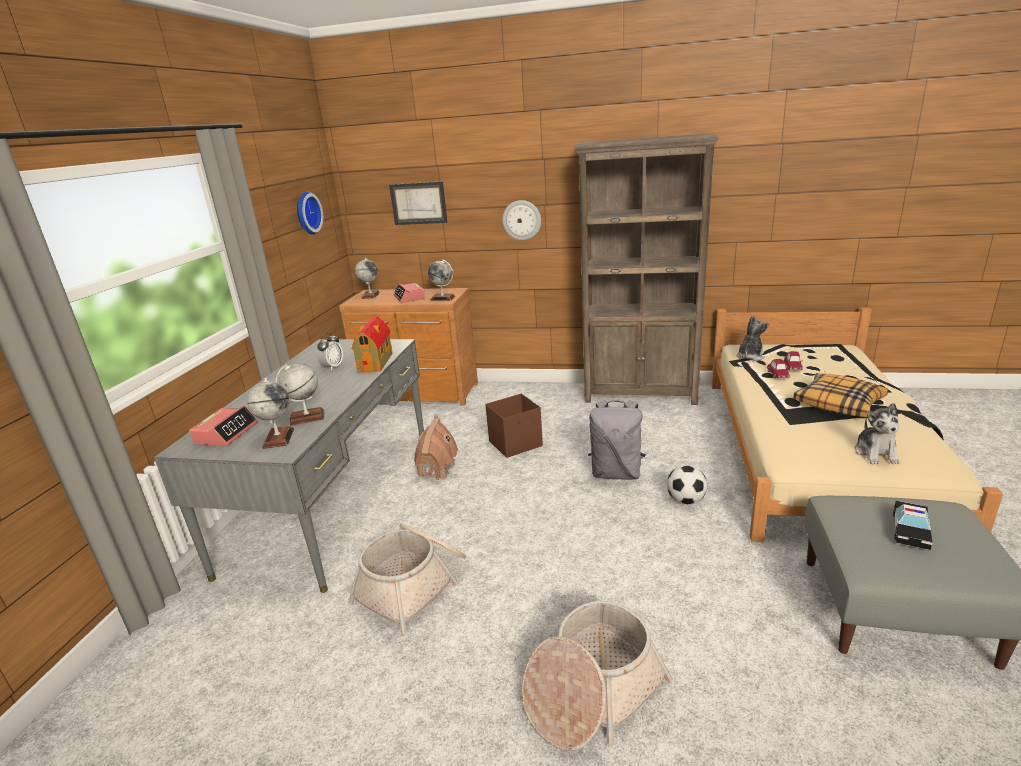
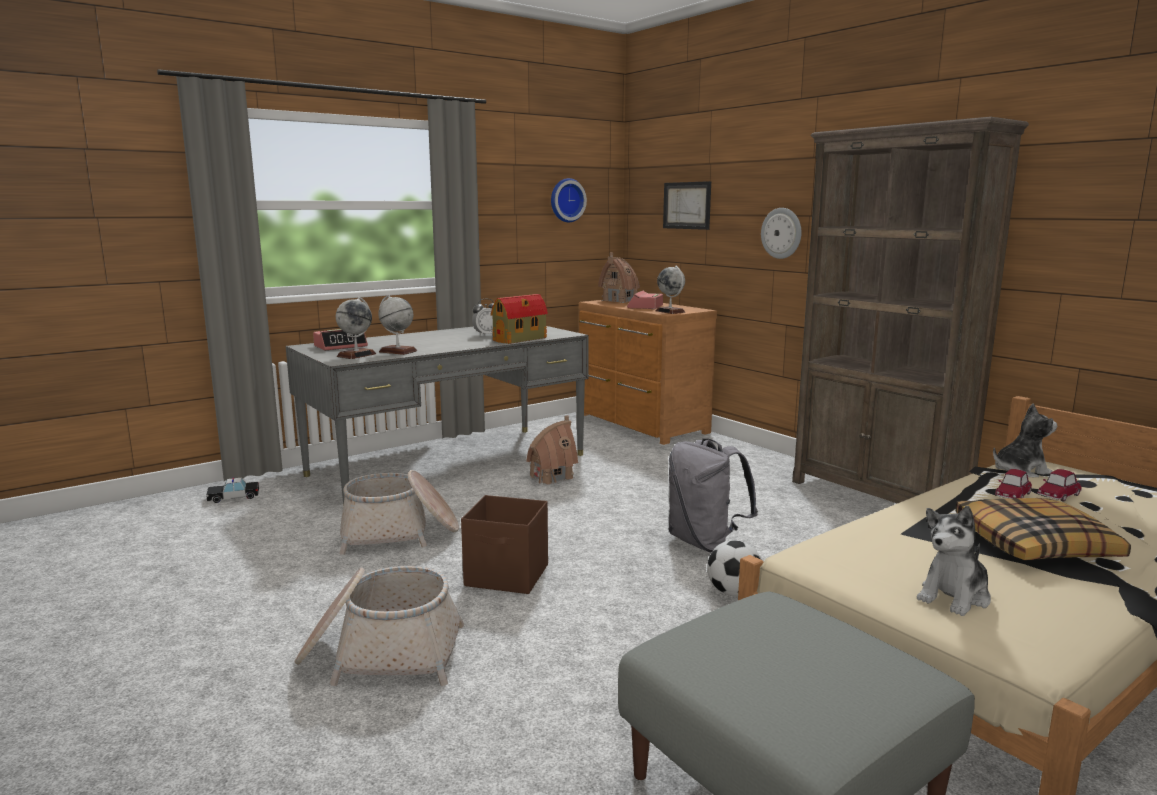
camera: 40 degrees right, 10 degrees down
globe [355,258,380,299] -> toy house [598,253,640,303]
brown storage box [485,394,543,458] -> brown storage box moved to [461,495,548,594]
toy car [893,501,933,550] -> toy car moved to [206,477,259,503]

